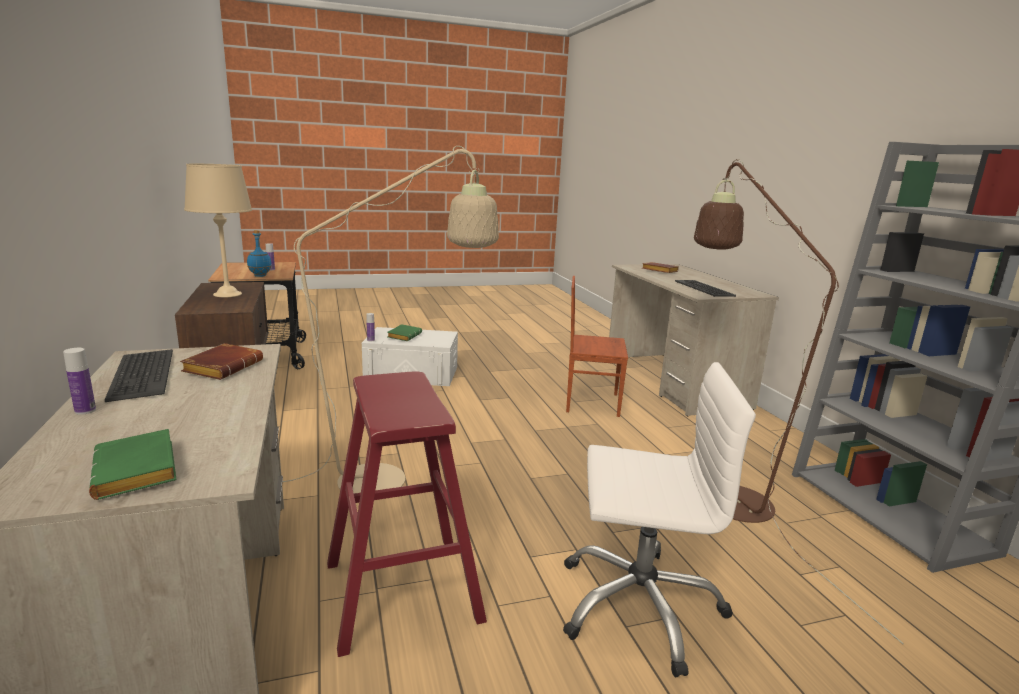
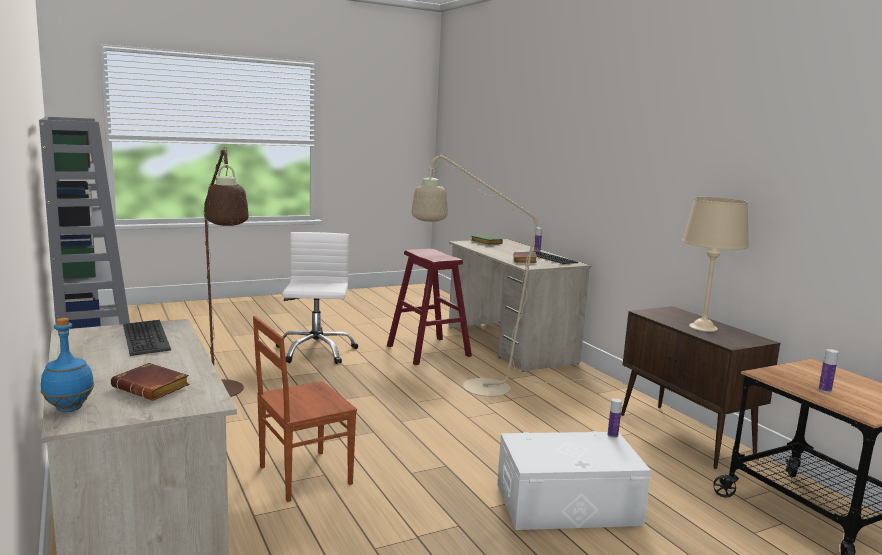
camera: 170 degrees right, 5 degrees down
blue bottle [247,230,272,277] -> blue bottle moved to [41,318,94,412]
green book [387,324,422,341] -> none
white office chair [563,362,756,677] -> white office chair turned 90 degrees clockwise [276,232,358,364]
brown chair [566,276,628,417] -> brown chair turned 150 degrees clockwise [253,316,357,502]

